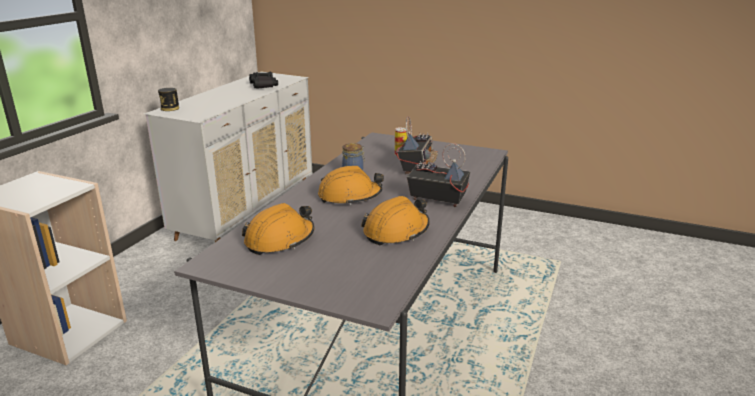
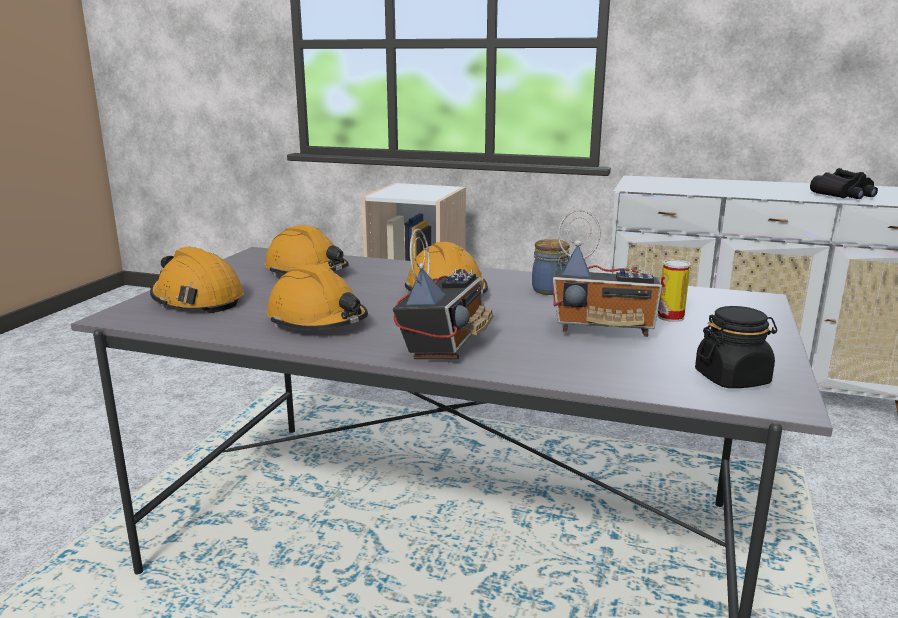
camera: 85 degrees right, 5 degrees down
can [158,88,179,111] -> none
none -> orange hard hat [150,246,244,313]
none -> black jar [695,306,777,388]

